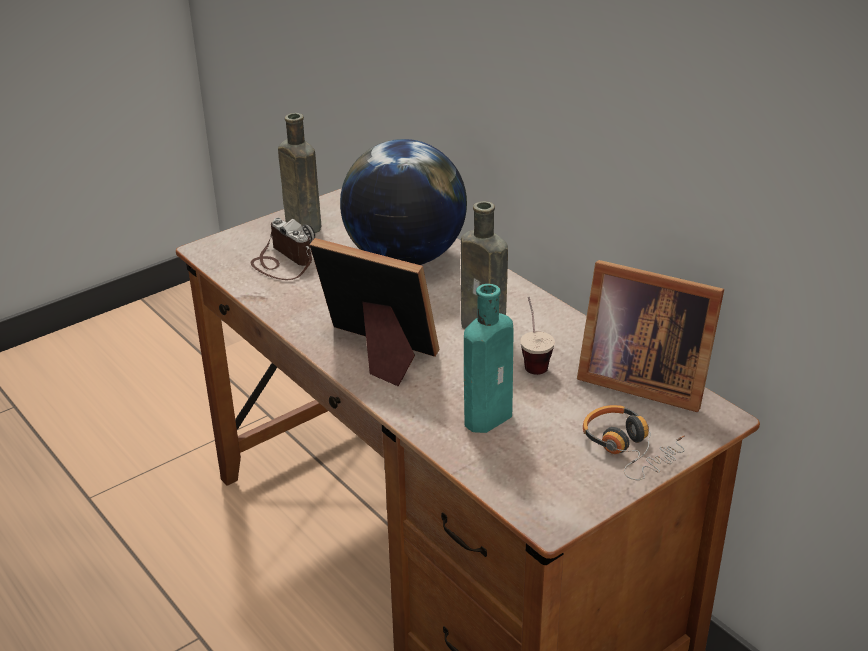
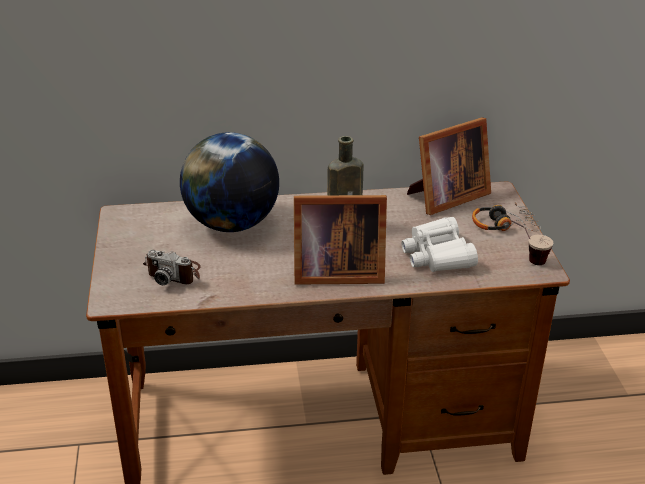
camera: 60 degrees left, 0 degrees up
camera [251,218,315,280] -> camera turned 150 degrees counterclockwise [143,250,201,285]
brown bottle [278,113,321,233] -> none
picture frame [310,238,439,386] -> picture frame turned 150 degrees counterclockwise [294,195,387,285]
turquoise bottle [464,284,513,433] -> white binoculars [401,217,478,272]
cup [520,297,555,375] -> cup moved to [511,220,553,265]

